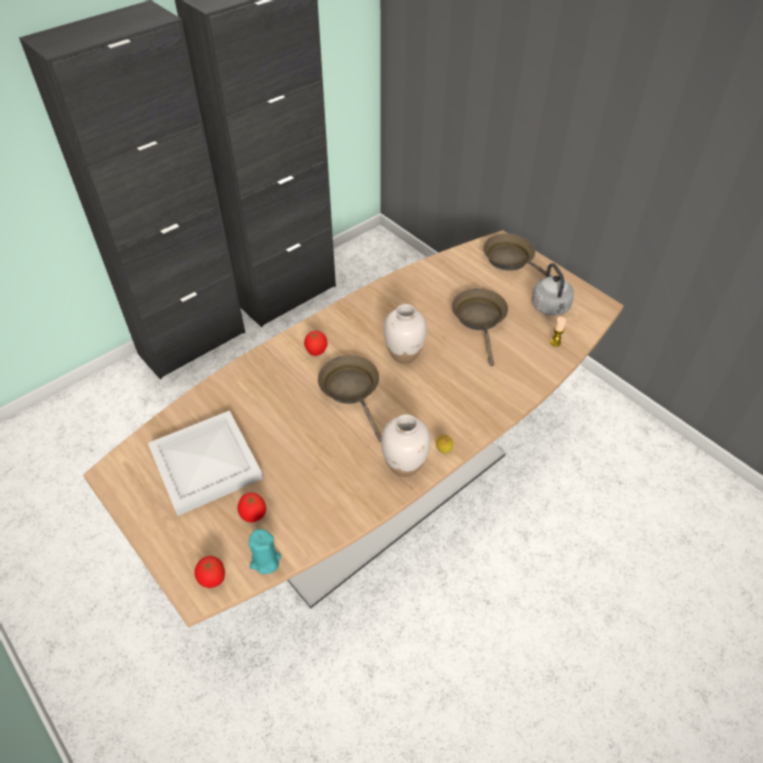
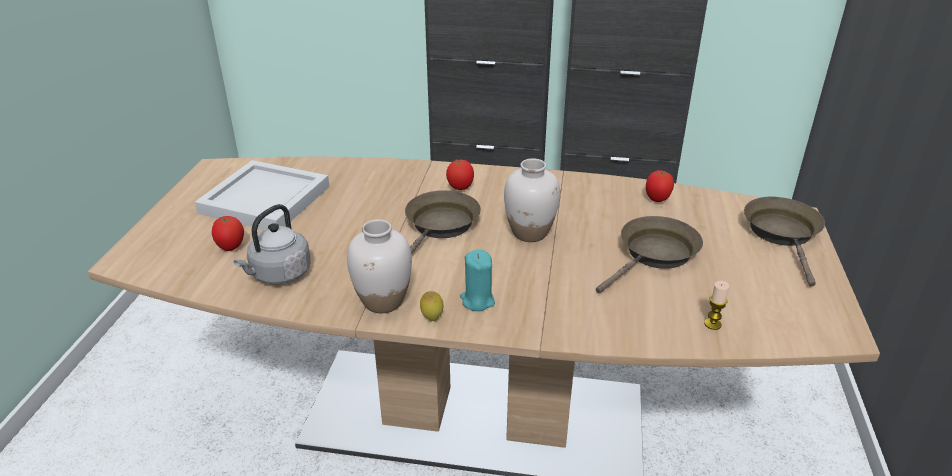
camera: 50 degrees right, 15 degrees down
tomato [194,556,225,588] -> tomato moved to [646,170,674,202]
turquoise candle [249,529,281,574] -> turquoise candle moved to [460,249,495,311]
grey kettle [531,263,574,316] -> grey kettle moved to [233,204,311,285]

